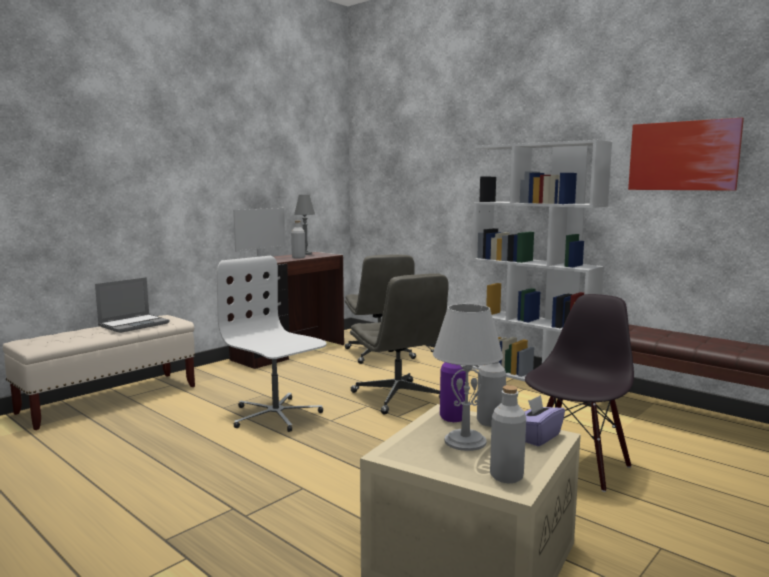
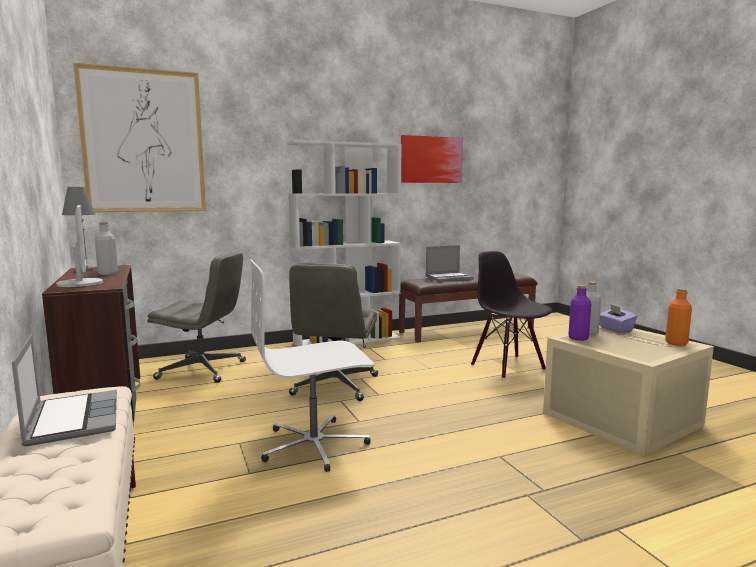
camera: 65 degrees left, 0 degrees up
grey office chair [350,274,449,415] -> grey office chair turned 105 degrees clockwise [289,263,378,401]
grey table lamp [433,304,503,451] -> none
grey bottle [490,385,526,484] -> orange bottle [665,288,692,346]
none -> picture [73,63,206,212]
none -> laptop [426,245,474,282]

